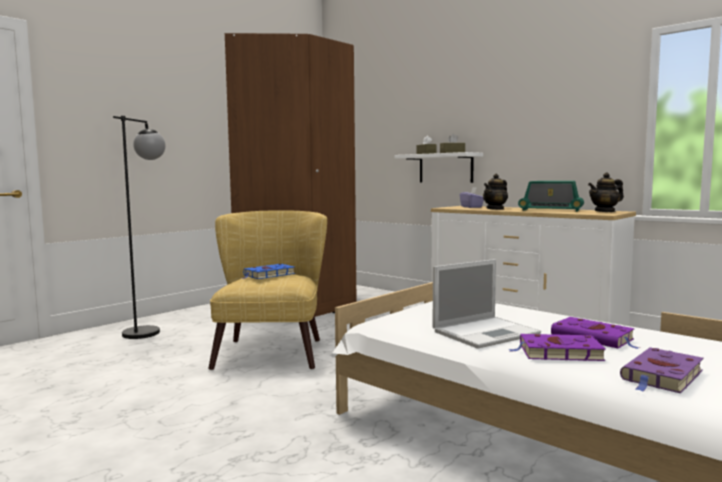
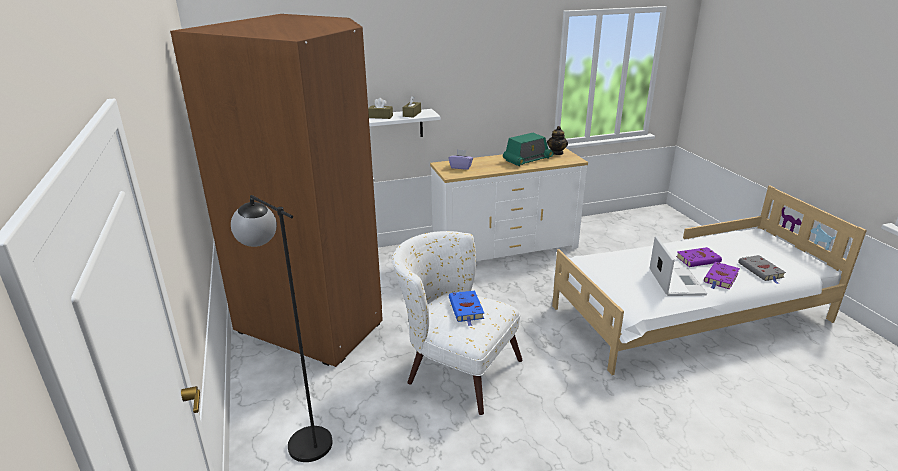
camera: 60 degrees left, 20 degrees up
yellow armchair [208,210,327,370] -> white armchair [392,231,522,415]
teapot [483,174,508,210] -> none
purple book [620,347,704,394] -> grey book [738,255,786,284]

